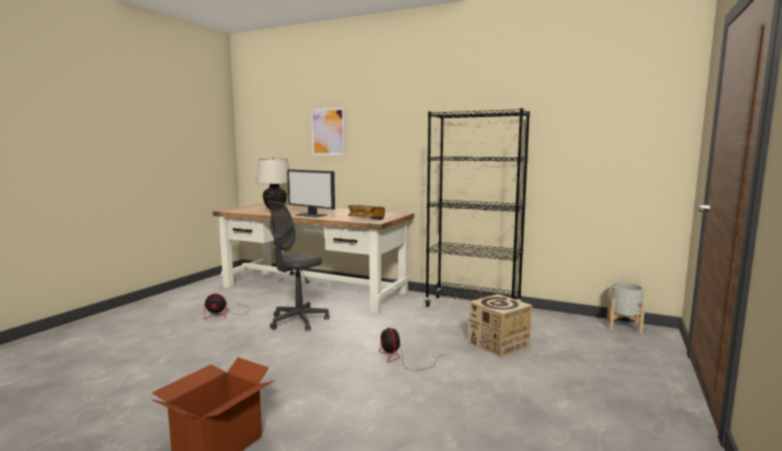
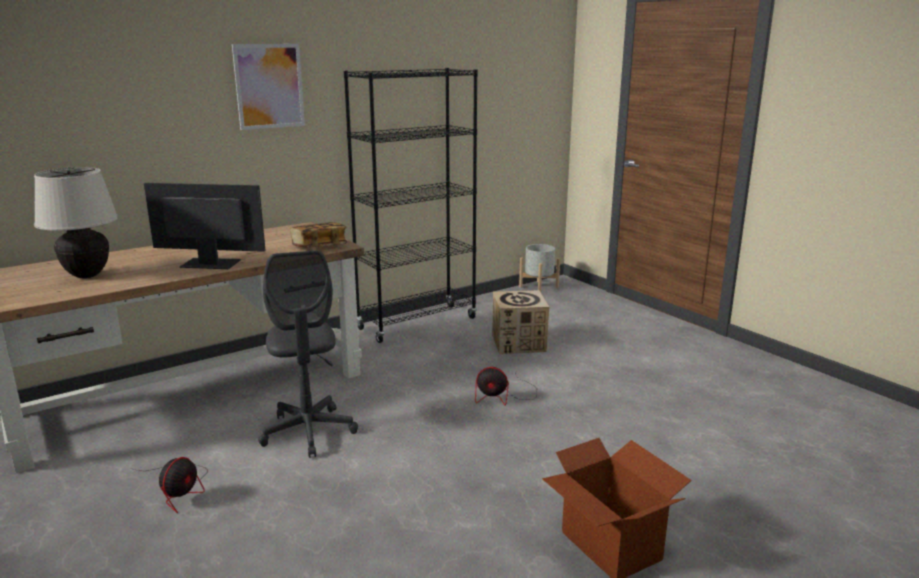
camera: 60 degrees left, 10 degrees up
monitor [287,169,335,218] -> monitor turned 150 degrees counterclockwise [144,183,266,269]
picture [311,108,345,155] -> picture moved to [232,44,305,130]

